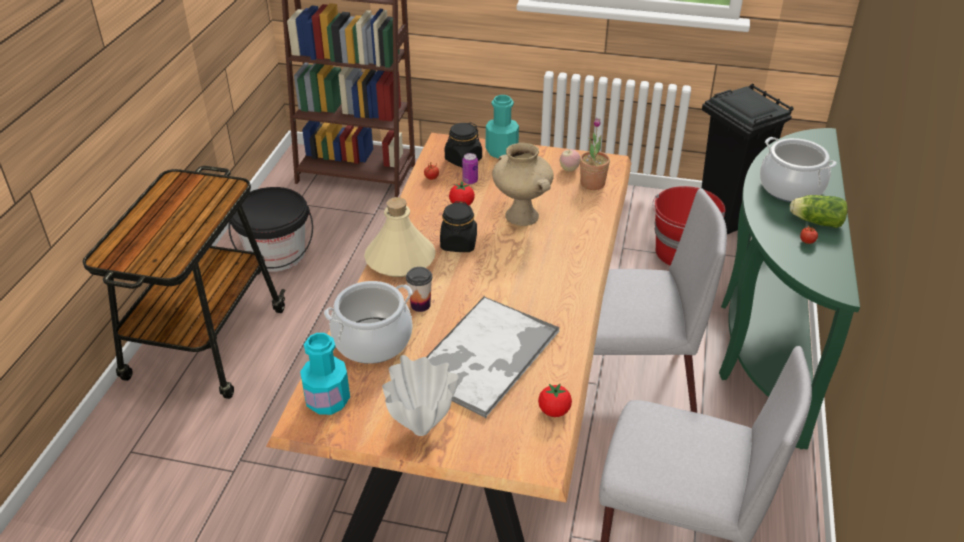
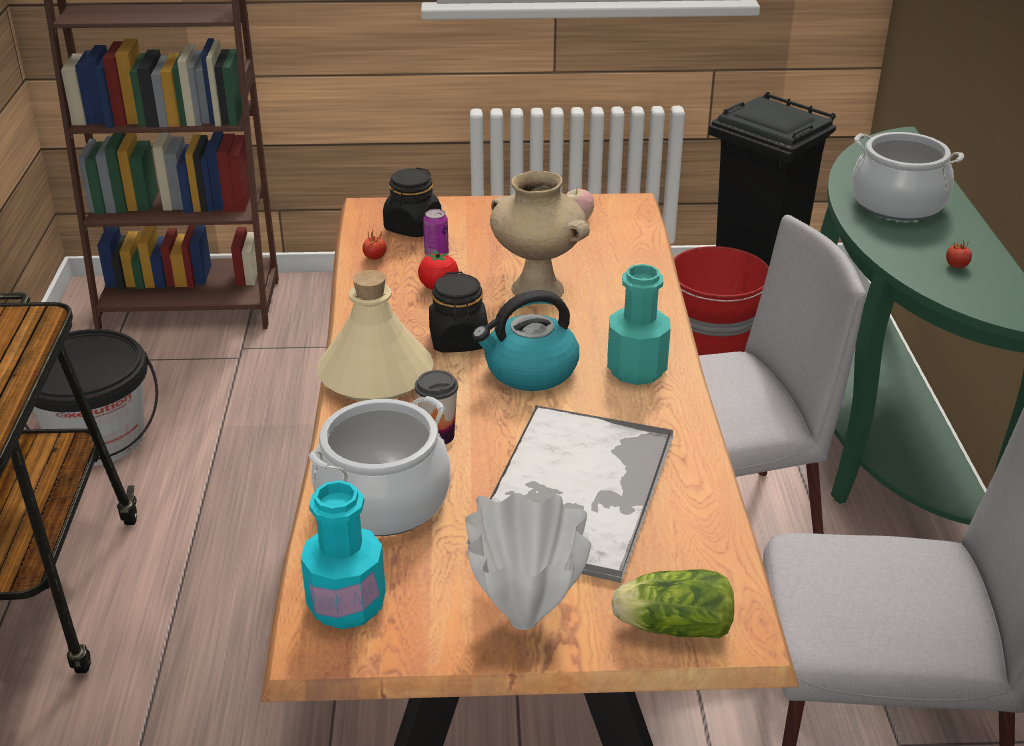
camera: 15 degrees left, 5 degrees down
turquoise bottle [486,95,519,159] -> turquoise bottle moved to [607,264,671,385]
tomato [538,384,572,417] -> none
potted plant [580,118,610,190] -> none
lettuce [790,195,848,228] -> lettuce moved to [611,569,734,639]
none -> kettle [472,290,579,391]

